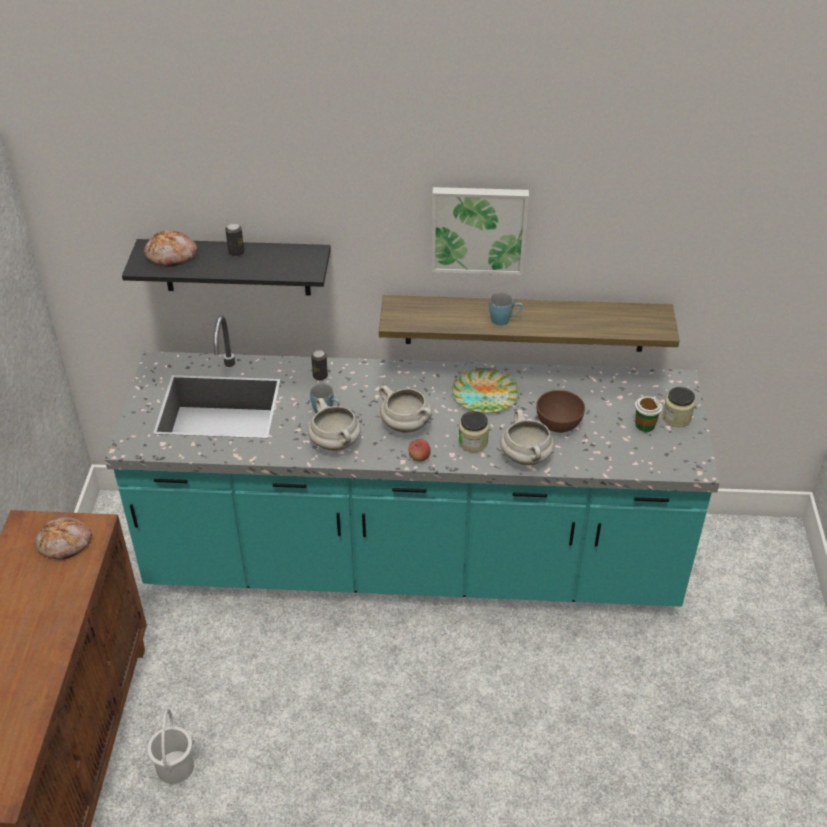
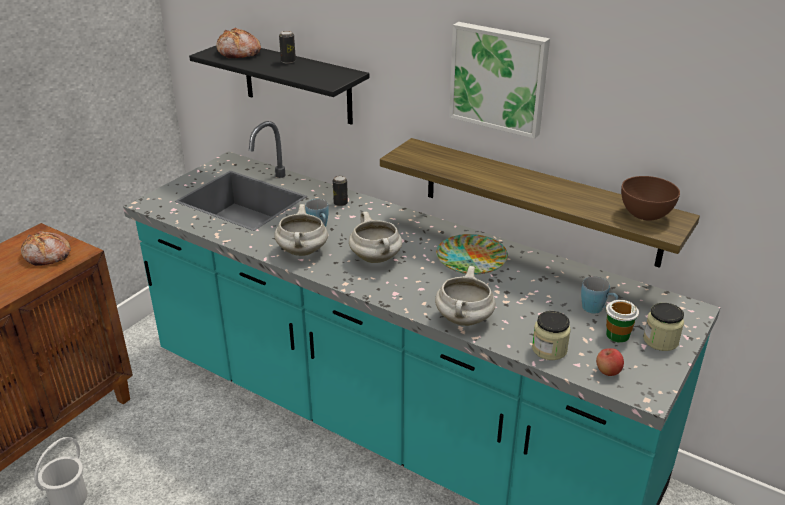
camera: 30 degrees right, 10 degrees down
apple [408,439,431,462] -> apple moved to [596,348,624,376]
jar [459,411,489,452] -> jar moved to [532,311,571,360]
blue mug [489,292,523,326] -> blue mug moved to [581,276,618,314]
brown bowl [536,390,585,433] -> brown bowl moved to [621,176,680,221]

